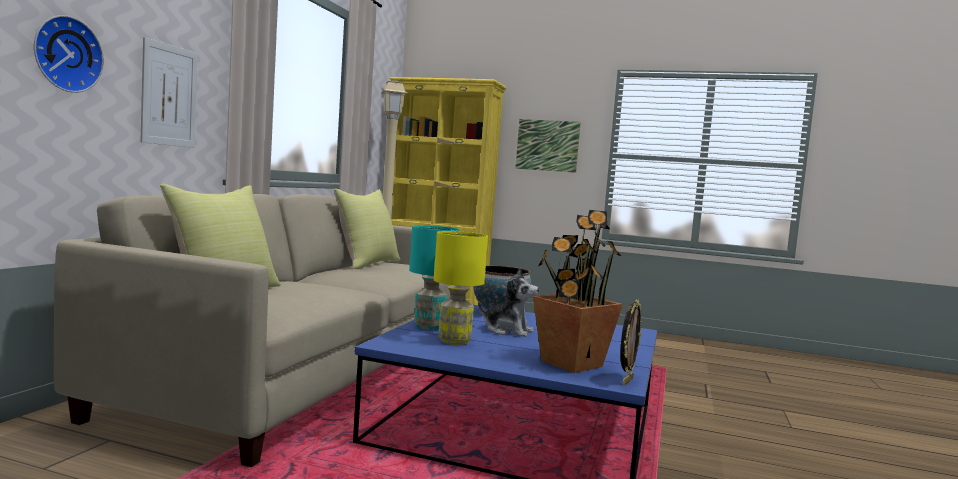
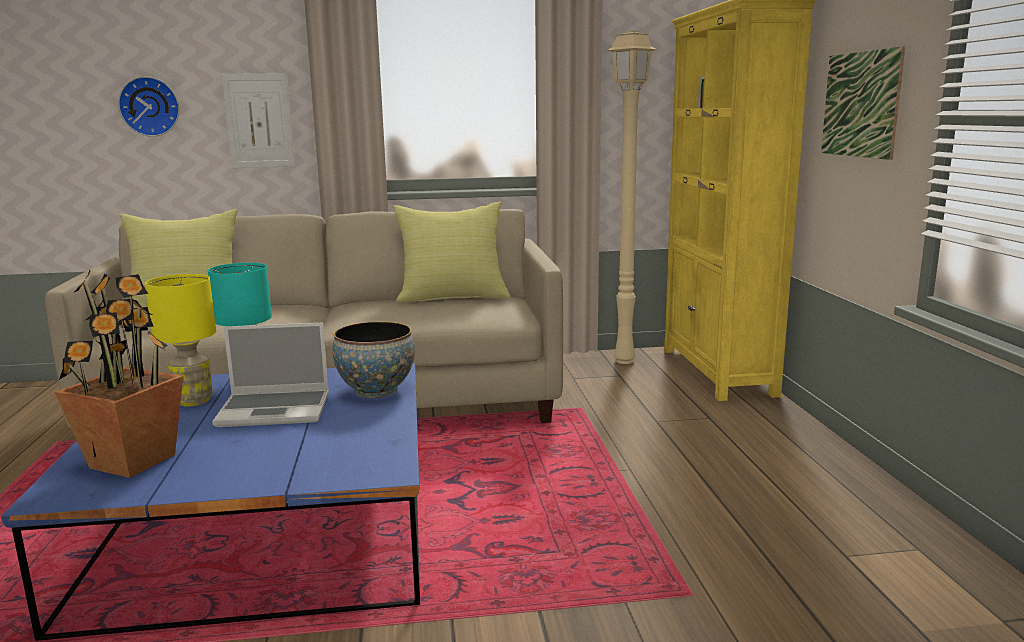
camera: 65 degrees right, 10 degrees up
plush toy [478,267,539,337] -> laptop [212,322,329,427]
picture frame [620,300,641,385] -> none

